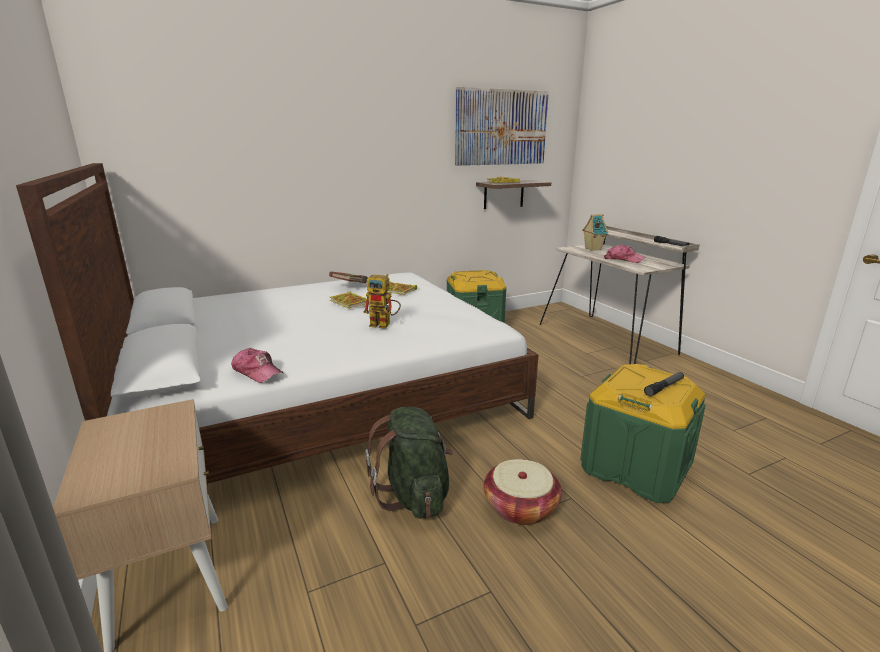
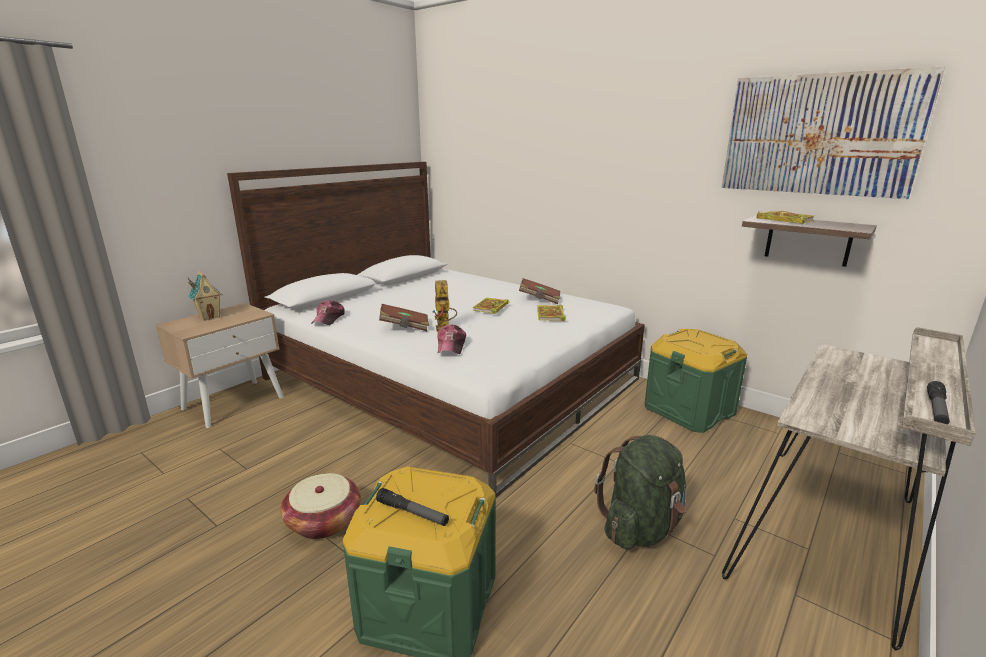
camera: 65 degrees right, 0 degrees up
green backpack [365,407,453,519] -> green backpack moved to [594,435,686,549]
toy house [582,214,608,251] -> toy house moved to [188,271,222,321]
cap [604,245,645,263] -> cap moved to [438,324,466,354]
none -> brown book [379,304,429,331]

